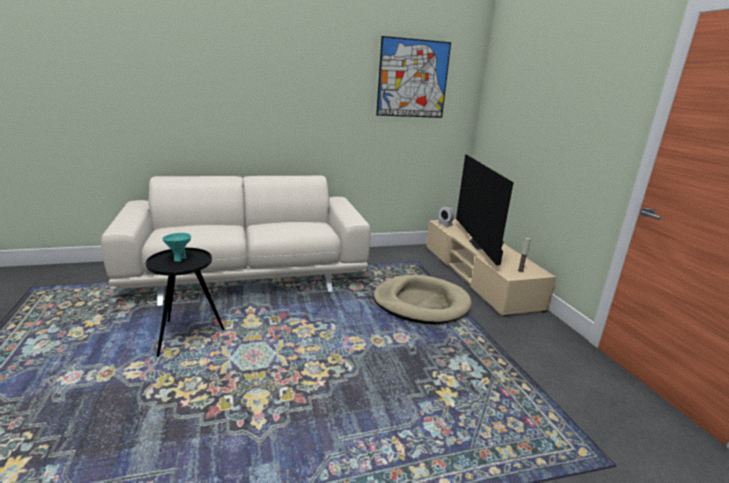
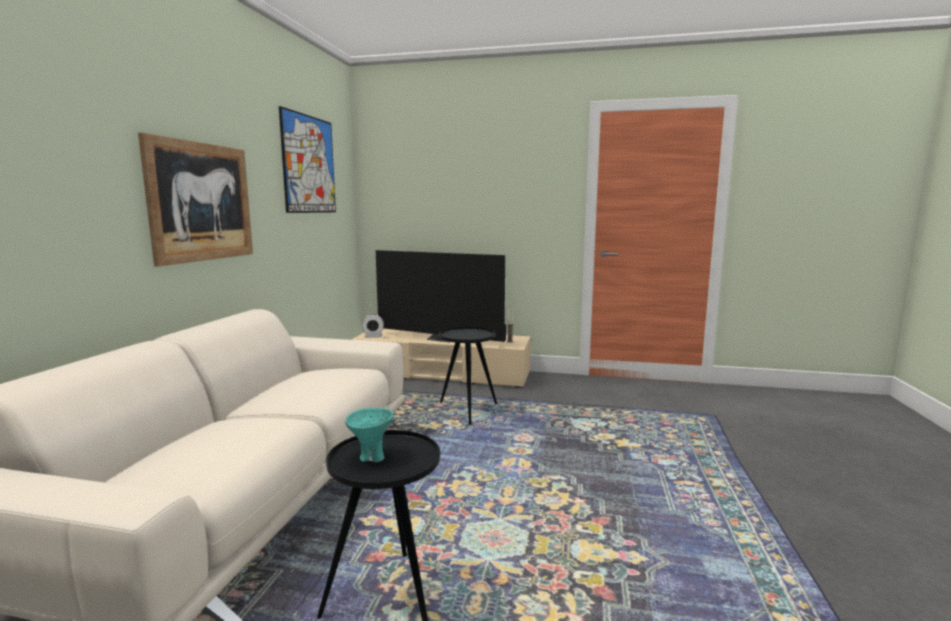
camera: 60 degrees left, 10 degrees down
beige dog bed [373,275,472,324] -> black side table [439,326,497,425]
none -> picture [138,133,253,266]

